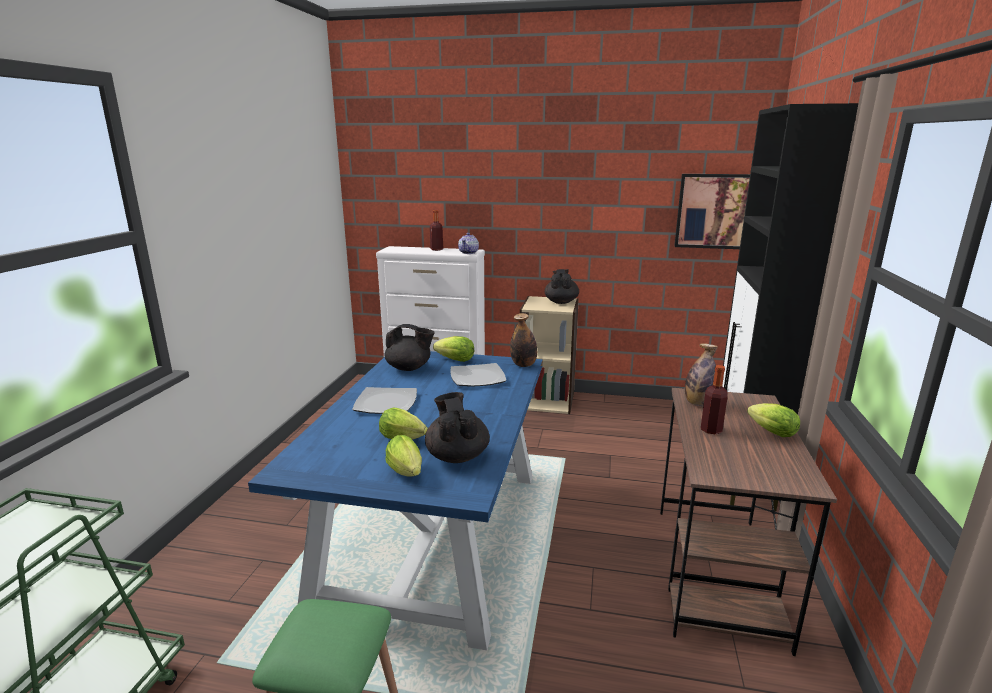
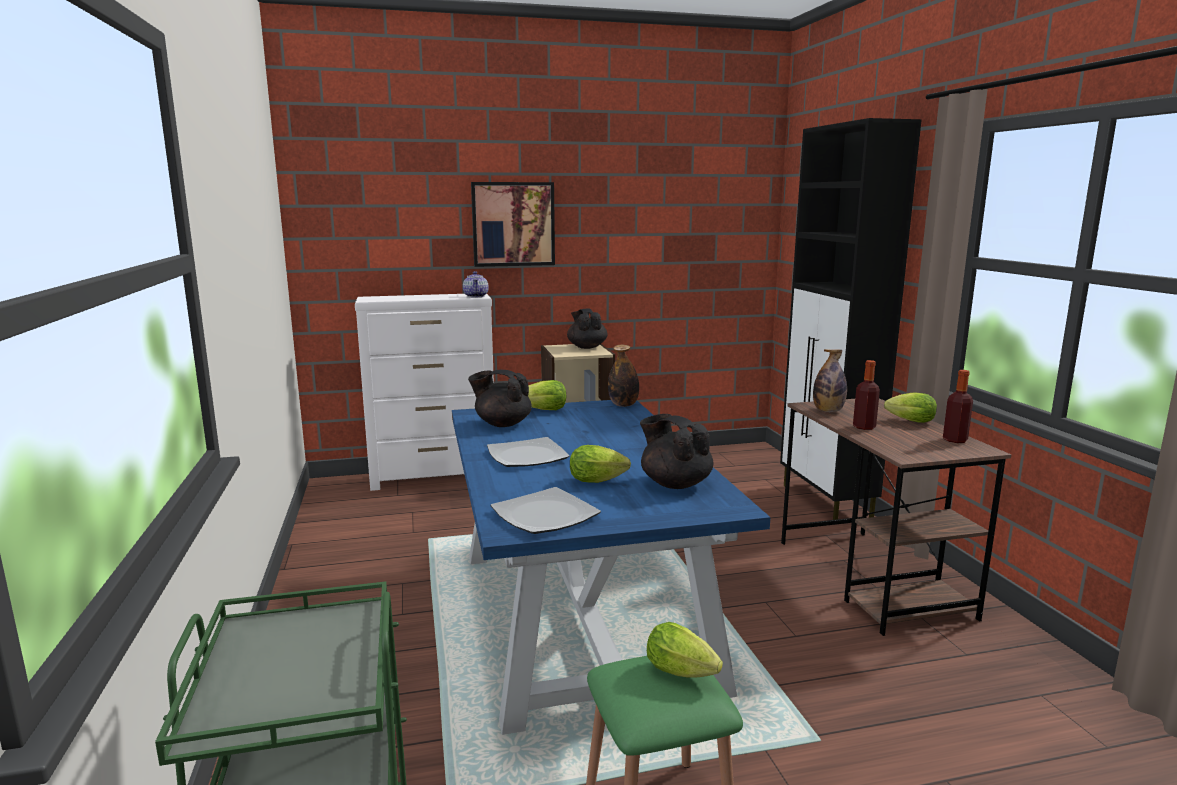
camera: 25 degrees left, 5 degrees down
black teapot [385,324,435,371] -> black teapot turned 150 degrees counterclockwise [468,370,532,427]
lettuce [385,435,422,477] -> lettuce moved to [647,622,723,678]
bottle [430,210,443,251] -> bottle moved to [943,370,973,443]
plate [451,363,506,387] -> plate moved to [491,487,601,534]
picture [674,174,750,249] -> picture moved to [471,182,555,267]

